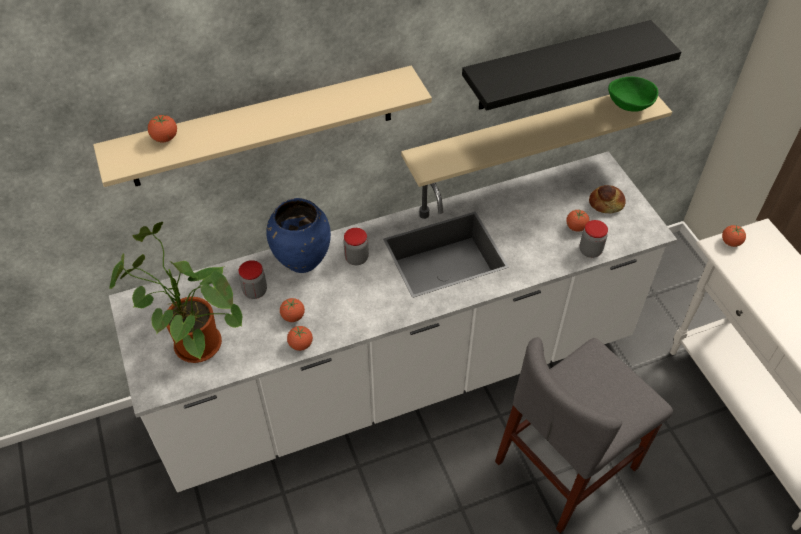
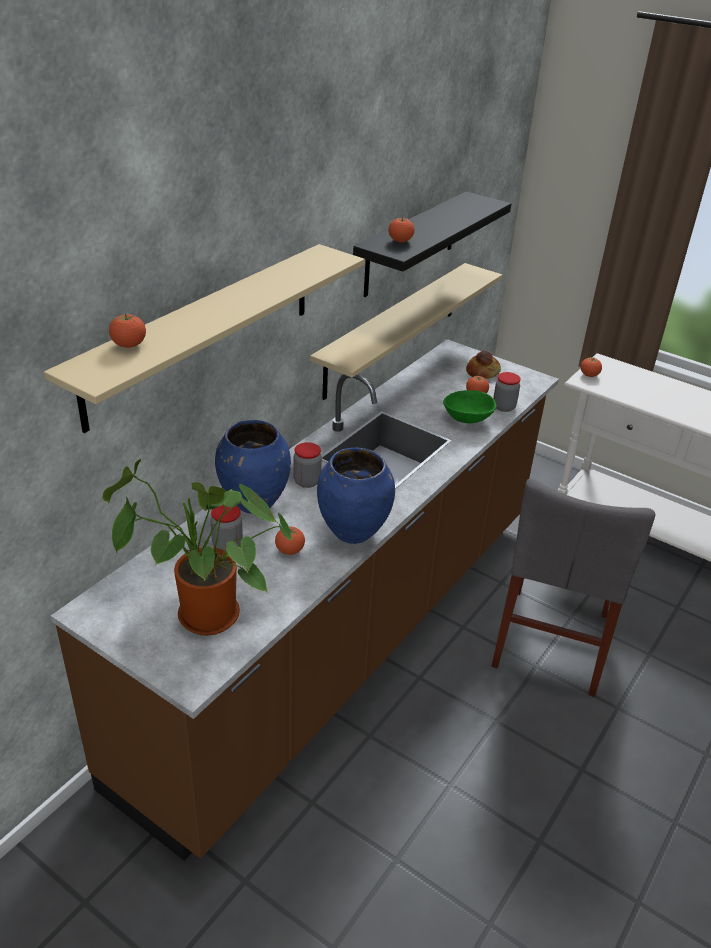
camera: 35 degrees left, 15 degrees down
white counter [109,151,677,492] -> brown counter [51,339,559,861]
tomato [287,326,313,351] -> tomato moved to [388,217,415,242]
green bowl [608,77,658,112] -> green bowl moved to [443,390,496,423]
none -> blue vase [317,448,395,544]

